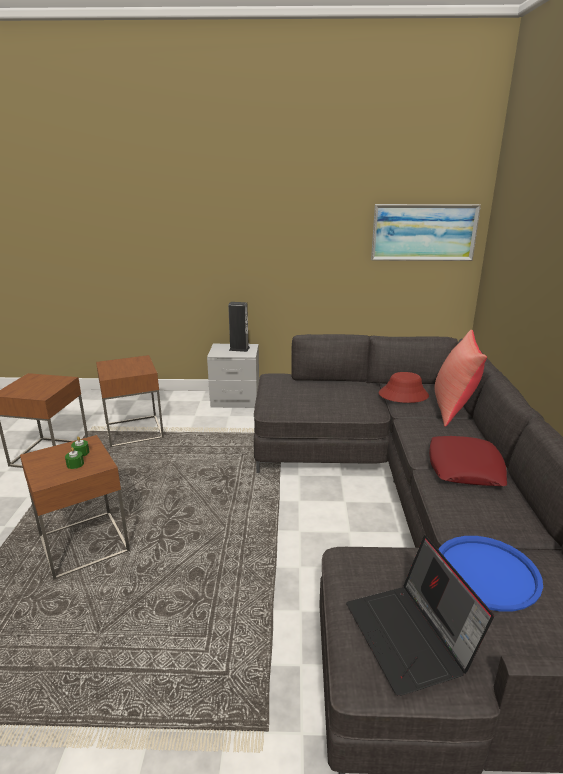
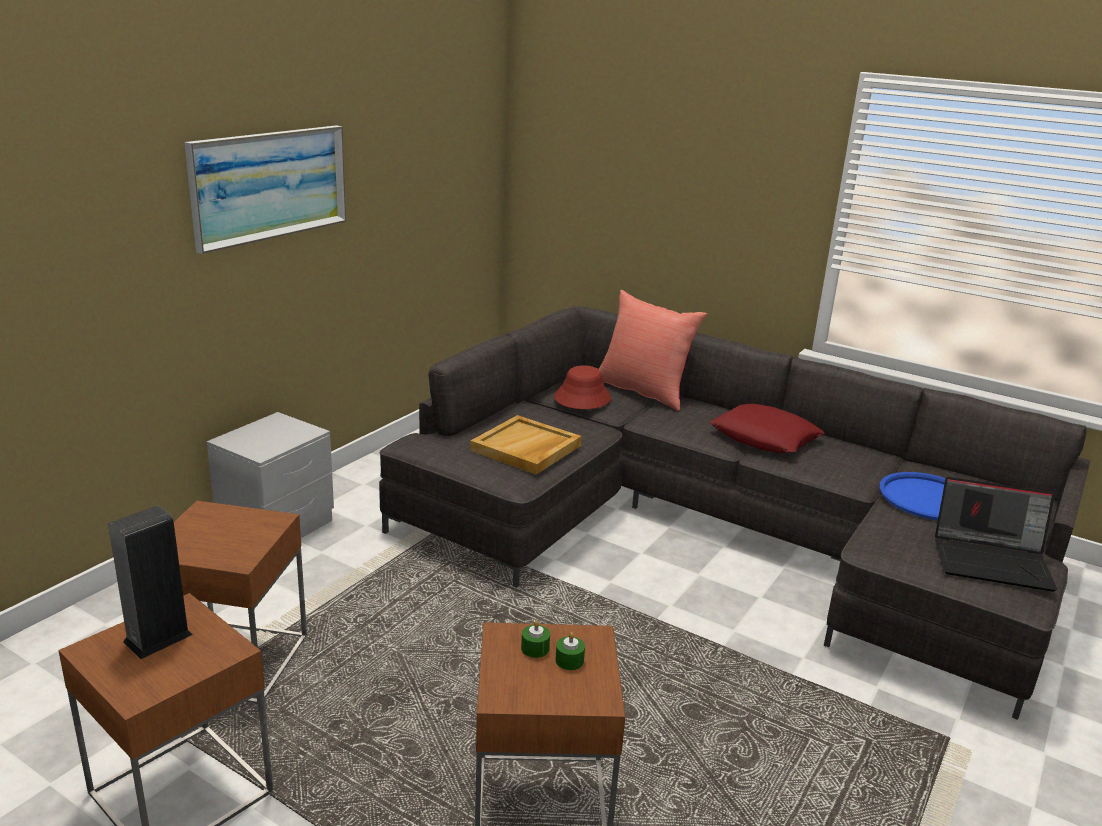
camera: 60 degrees left, 0 degrees up
speaker [228,302,250,352] -> speaker moved to [108,506,193,659]
picture [371,204,481,261] -> picture moved to [184,125,346,254]
none -> beige tray [470,415,582,475]

